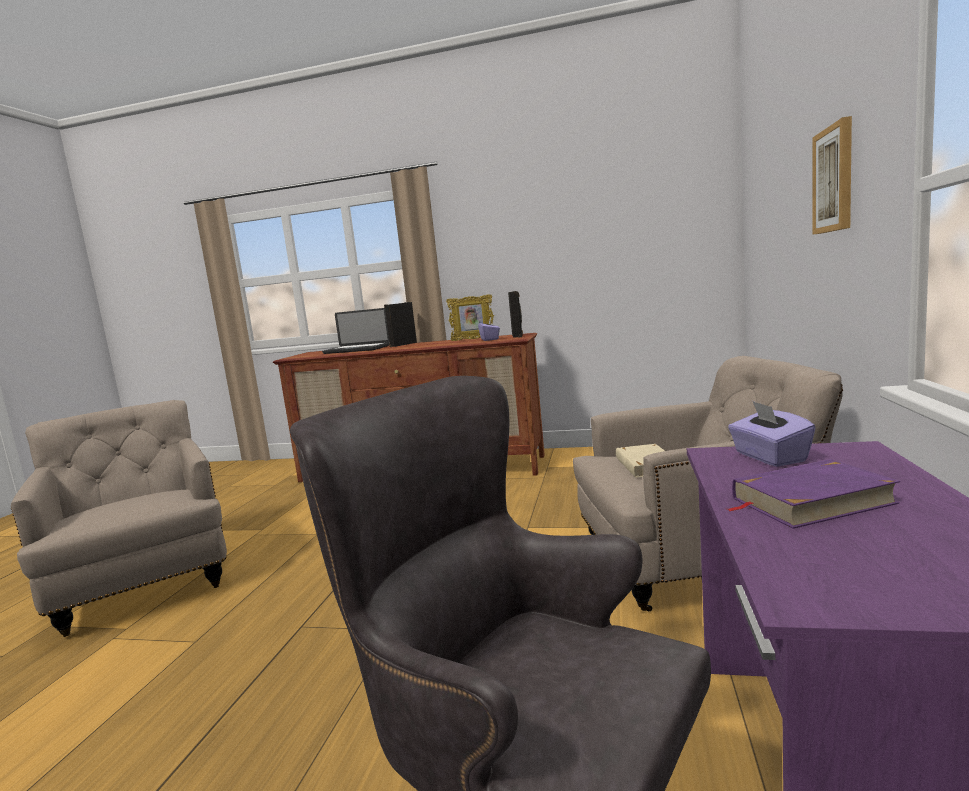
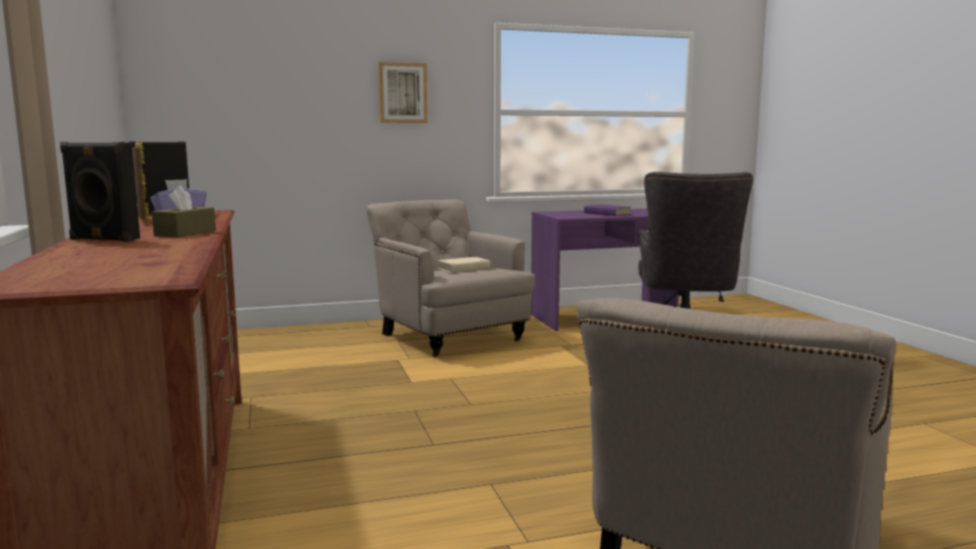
camera: 120 degrees left, 0 degrees up
laptop [322,308,389,354] -> none
purple tissue box [728,401,815,467] -> none
none -> brown tissue box [152,186,216,238]

